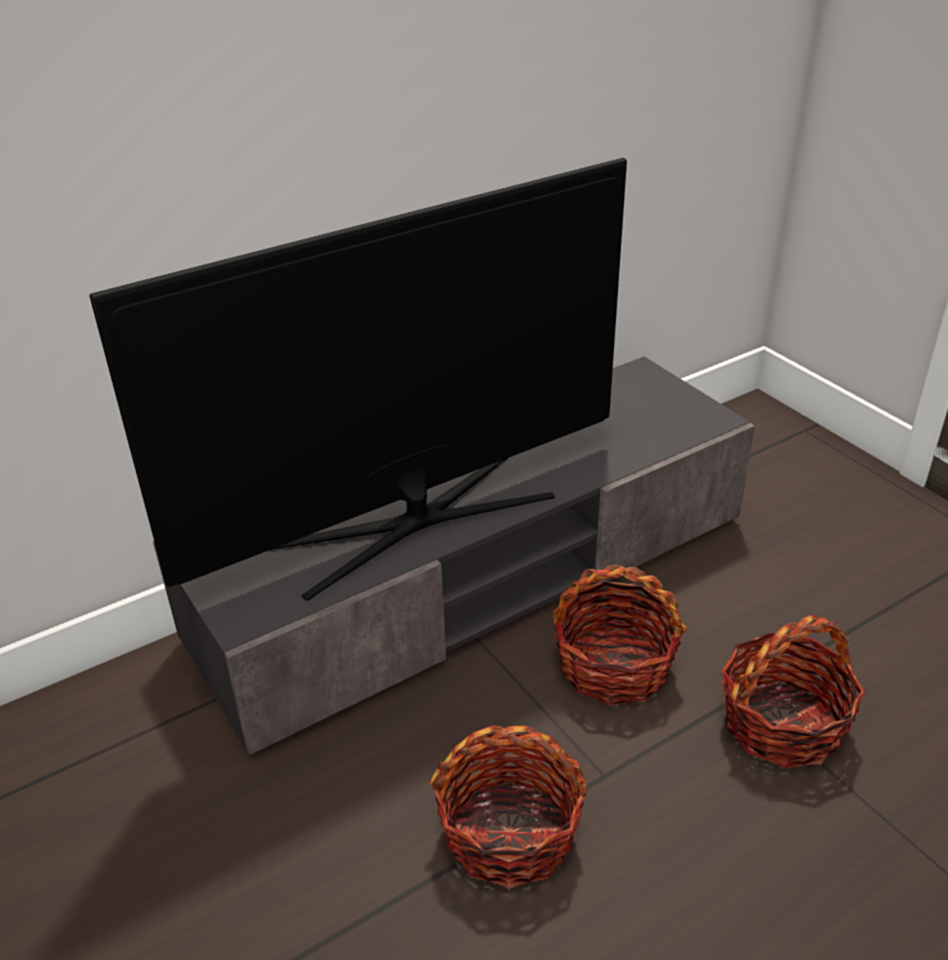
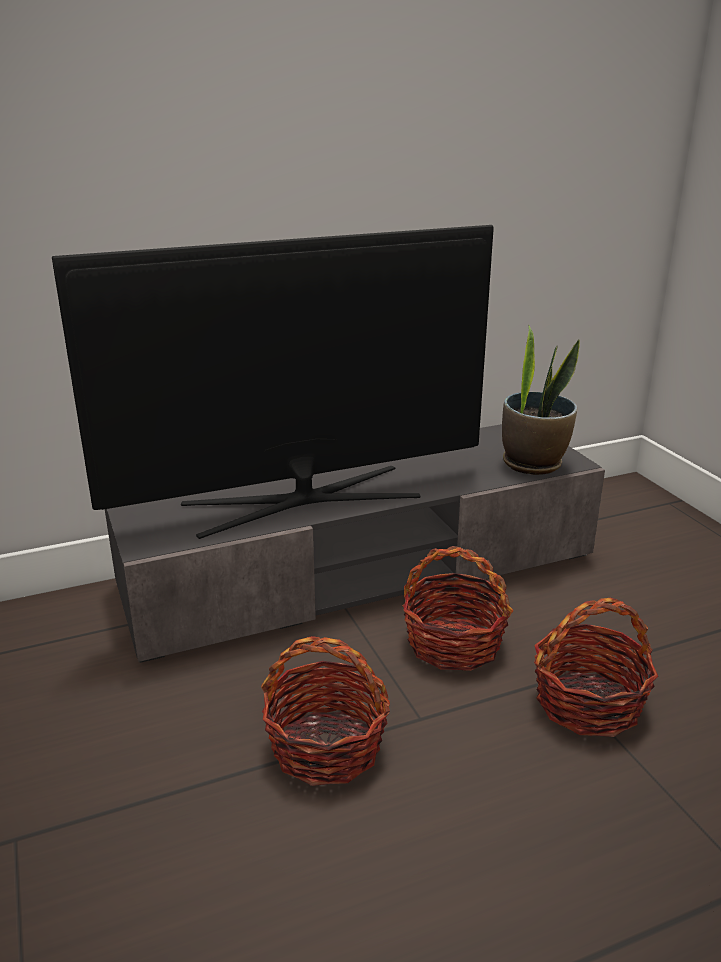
camera: 10 degrees right, 10 degrees down
none -> potted plant [502,326,580,475]

